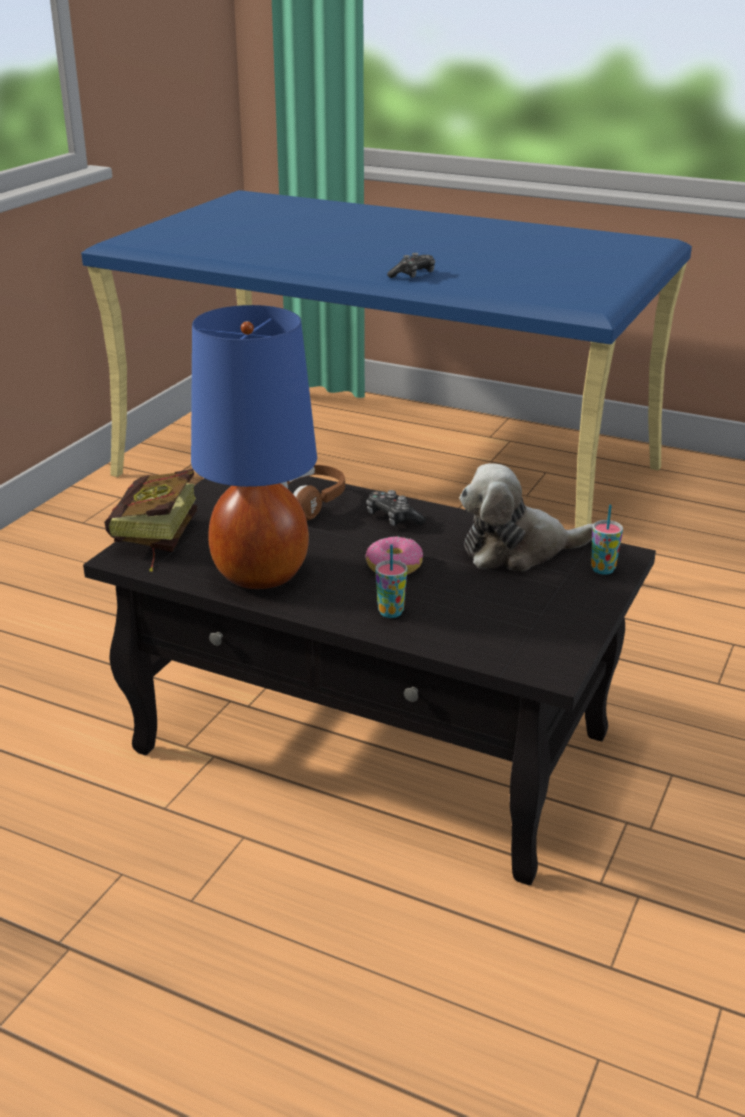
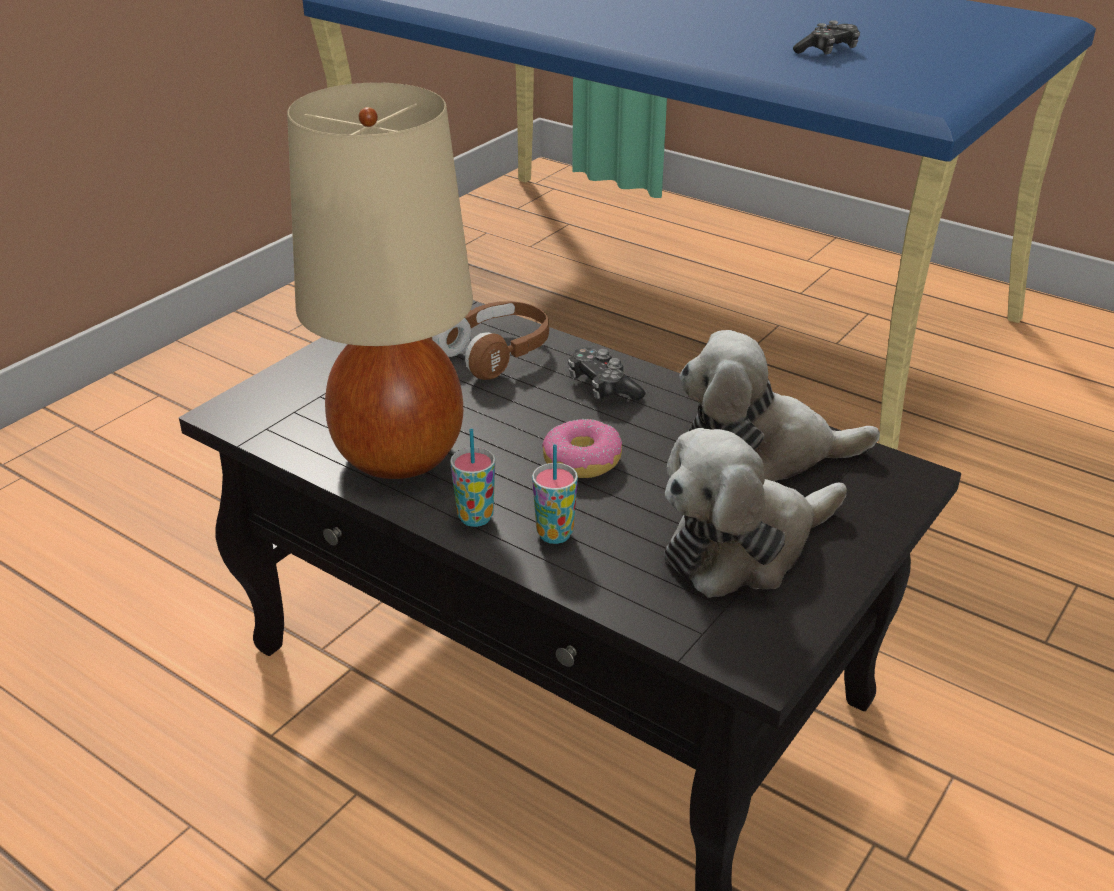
camera: 10 degrees right, 5 degrees up
book [104,469,197,572] -> none
blue table lamp [191,305,317,589] -> beige table lamp [287,83,473,479]
game controller [387,253,435,278] -> game controller moved to [793,20,860,55]
cup [591,505,623,575] -> cup moved to [450,429,495,527]
none -> plush toy [664,428,847,598]

